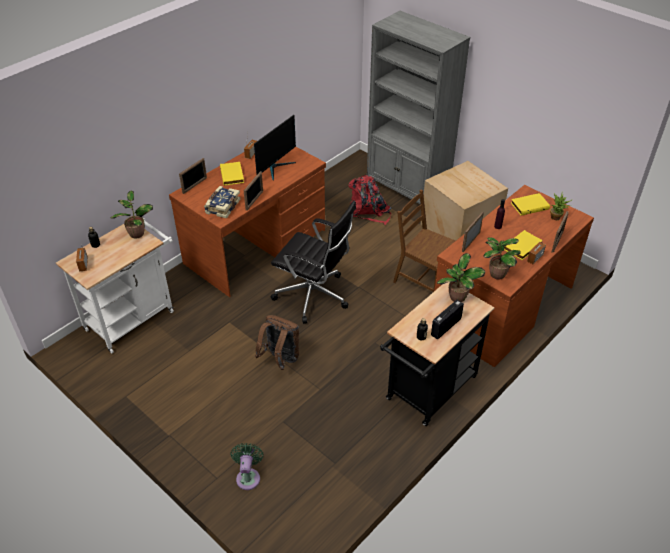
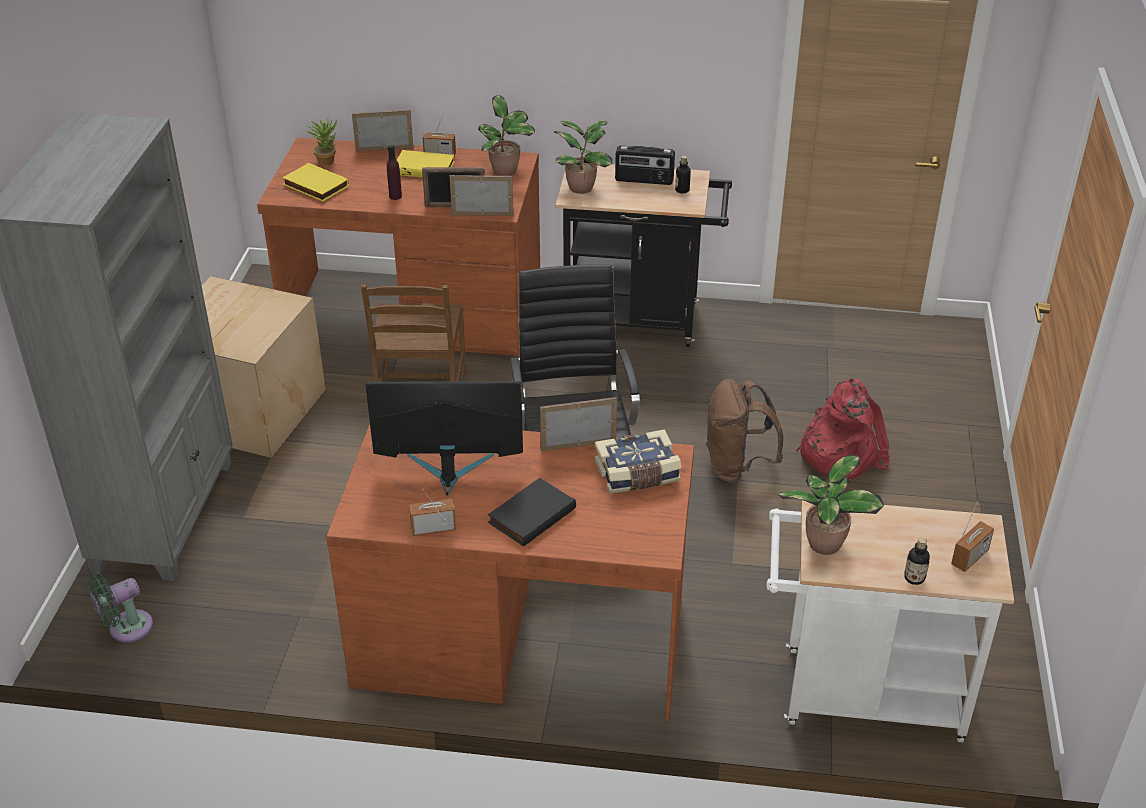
camera: 125 degrees left, 5 degrees down
picture frame [179,158,207,194] -> picture frame moved to [449,175,514,216]
yellow book [220,162,244,186] -> black book [488,478,576,547]
green fan [231,443,264,490] -> green fan moved to [86,572,153,642]
red backpack [348,175,392,225] -> red backpack moved to [795,379,890,479]

